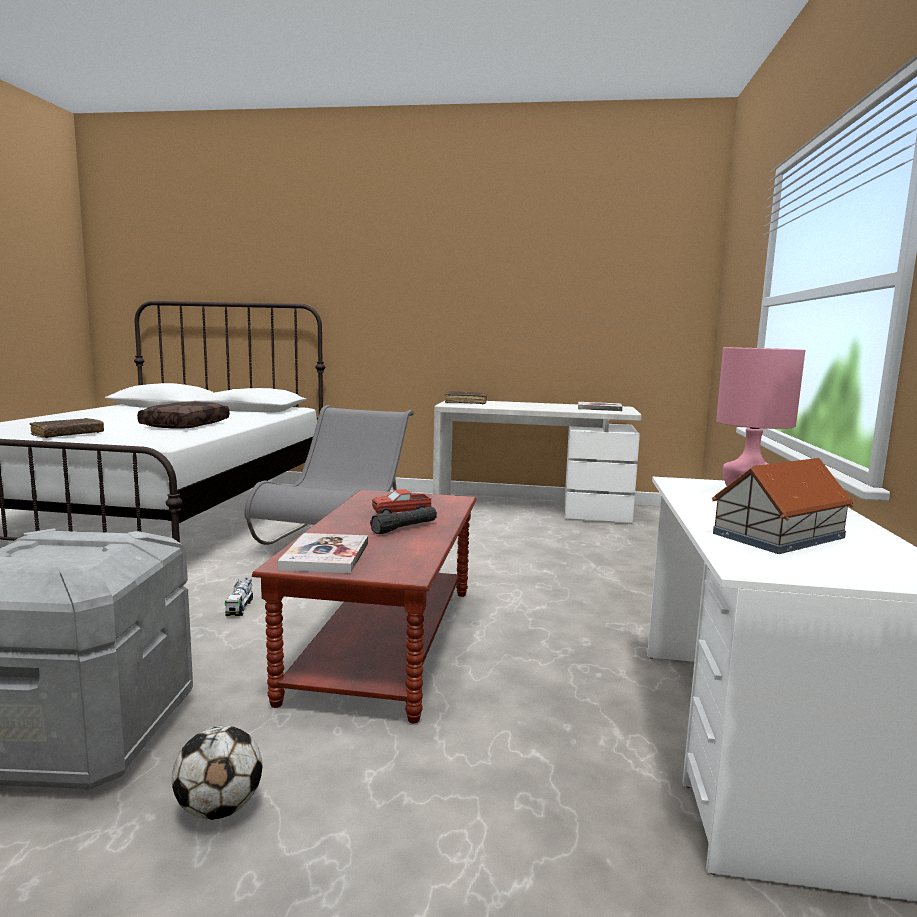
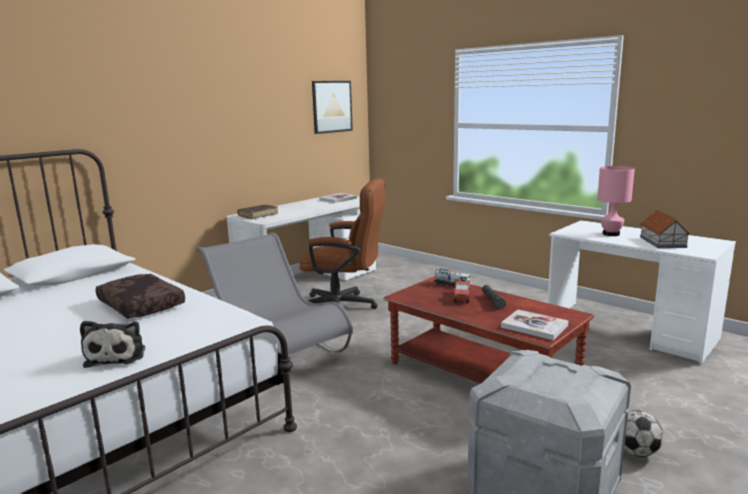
camera: 55 degrees left, 5 degrees up
brown book [30,418,104,438] -> plush toy [80,321,145,368]
toy truck [225,578,253,616] -> toy truck moved to [434,268,470,286]
none -> brown office chair [299,178,385,309]
none -> picture [312,81,353,134]

